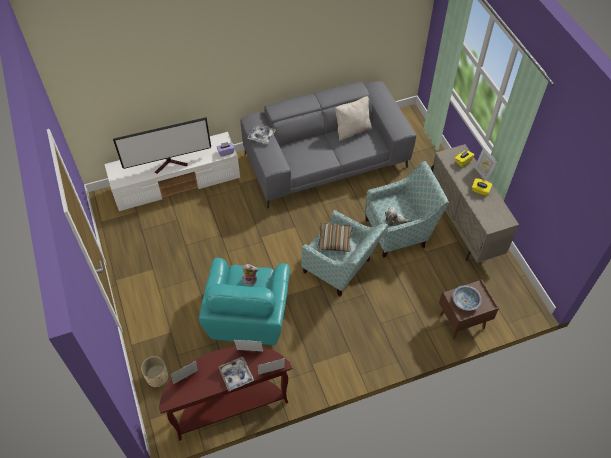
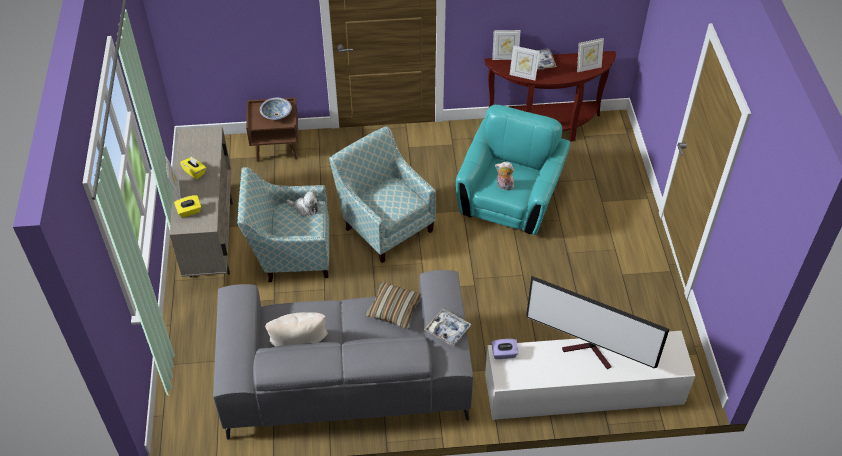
camera: 165 degrees left, 5 degrees down
television [113,117,211,174] -> television turned 150 degrees counterclockwise [526,276,669,369]
beige planter [141,356,168,387] -> none
pillow [317,223,352,252] -> pillow moved to [365,282,421,329]

